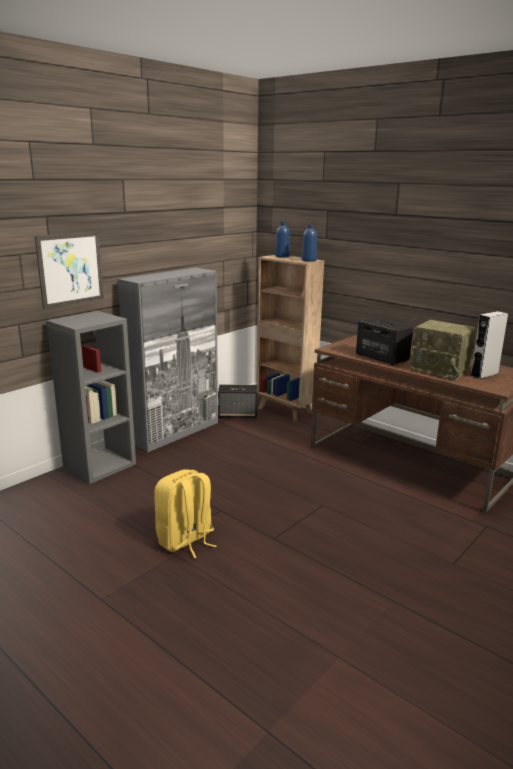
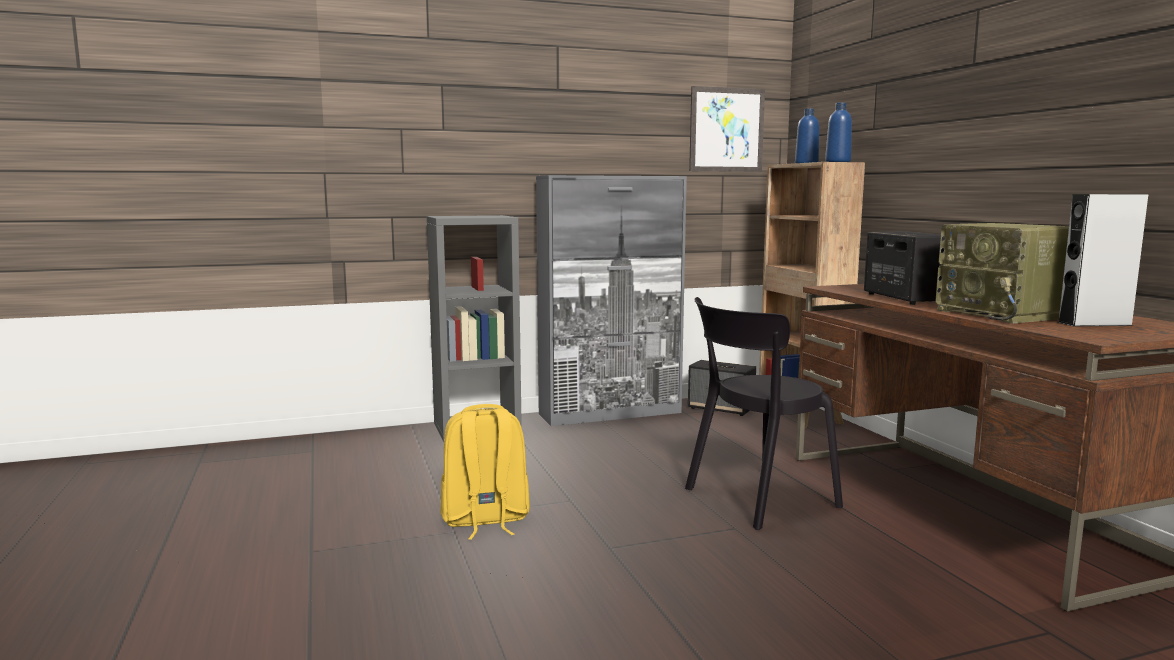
camera: 30 degrees right, 10 degrees down
picture [35,231,104,309] -> picture moved to [689,86,765,172]
none -> black chair [685,297,843,530]

